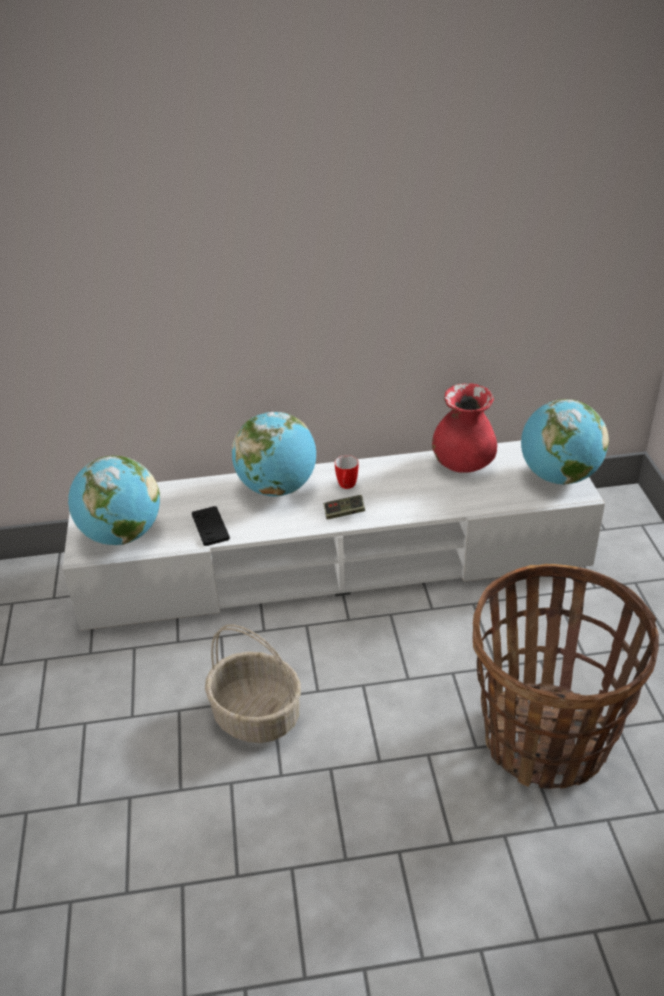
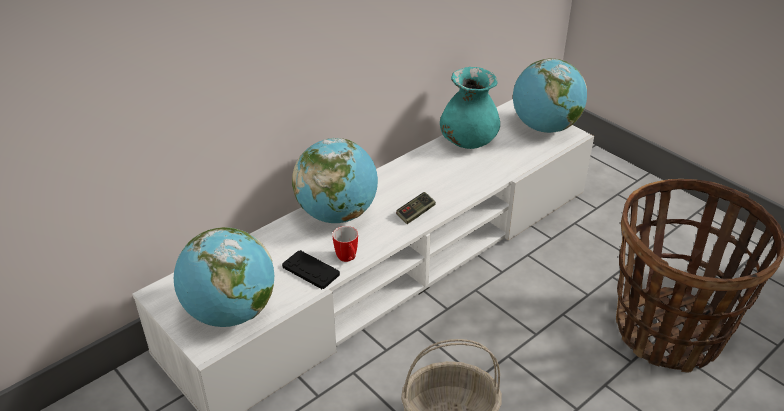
camera: 35 degrees left, 0 degrees up
mug [335,455,359,489] -> mug moved to [332,226,358,262]
red vase [432,383,497,473] -> turquoise vase [440,67,500,149]

